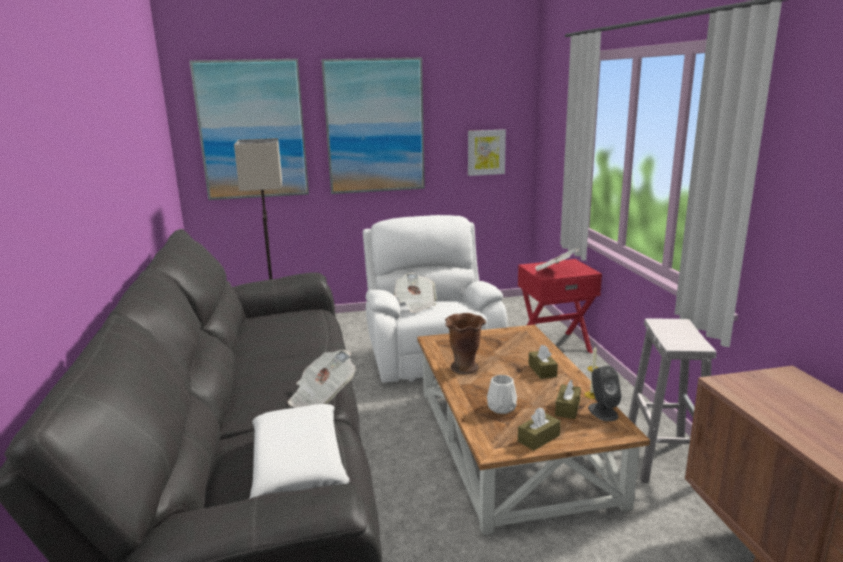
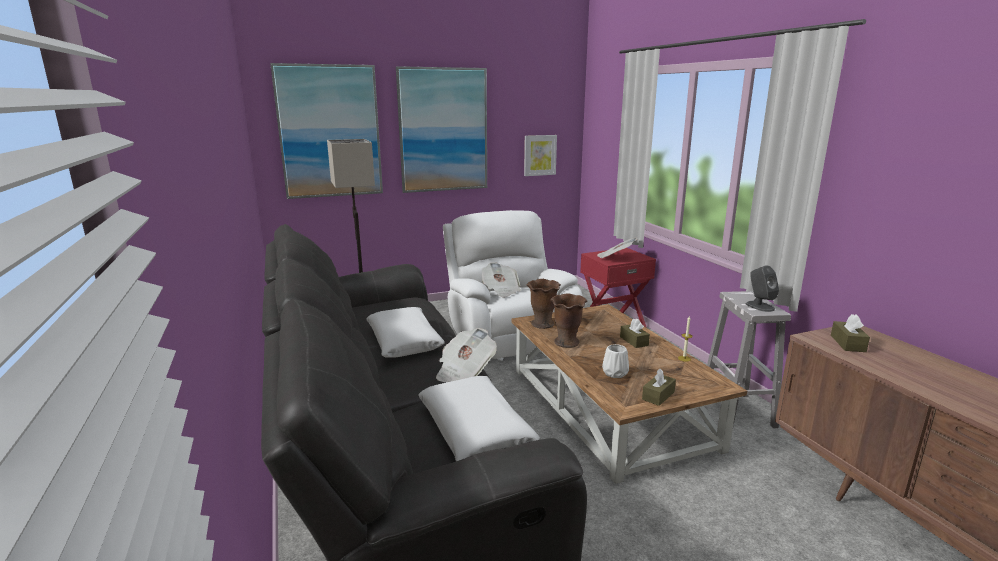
camera: 10 degrees left, 0 degrees up
brown tissue box [555,380,581,419] -> brown tissue box moved to [831,314,870,352]
grey speaker [588,365,621,421] -> grey speaker moved to [746,265,779,312]
none -> white pillow [367,307,445,358]
none -> brown vase [526,279,561,329]

